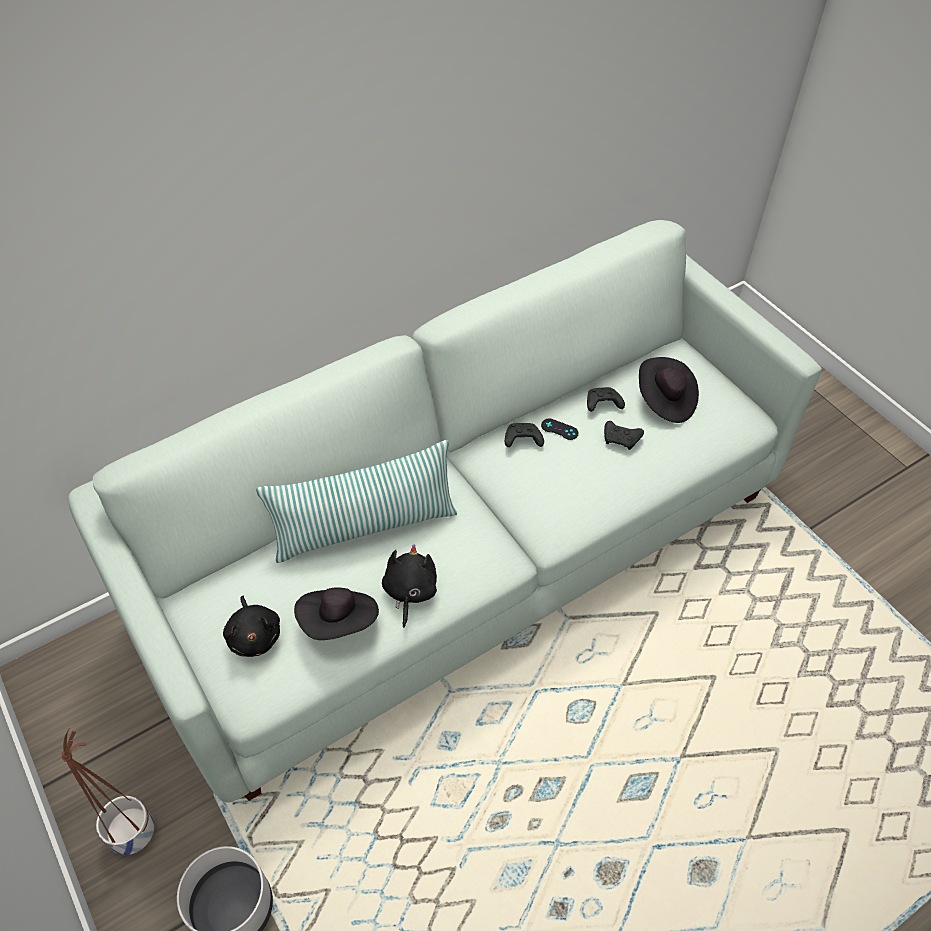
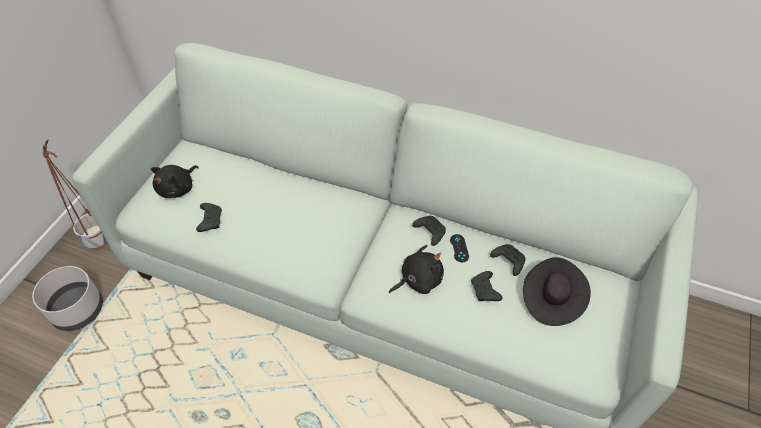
camera: 55 degrees right, 0 degrees up
pillow [256,440,457,563] -> none
black hat [294,587,379,640] -> black game controller [196,203,222,232]
black plush toy [382,545,437,628] -> black plush toy moved to [389,245,444,294]

